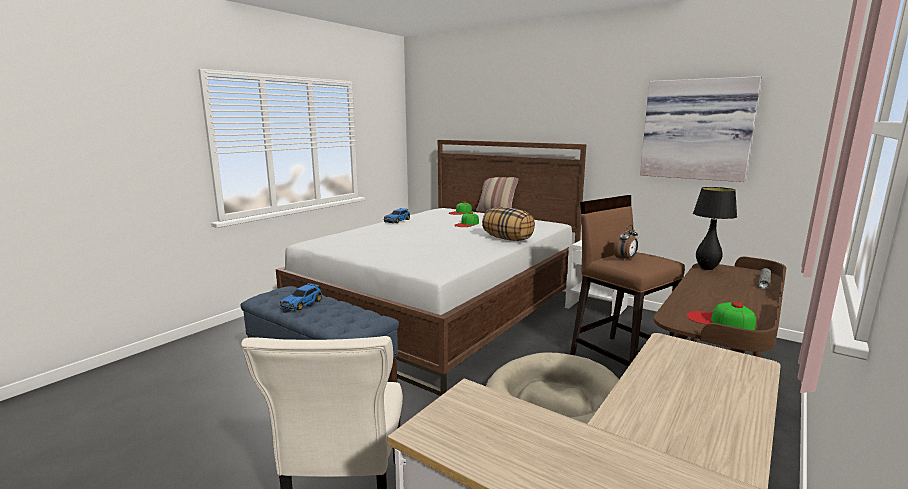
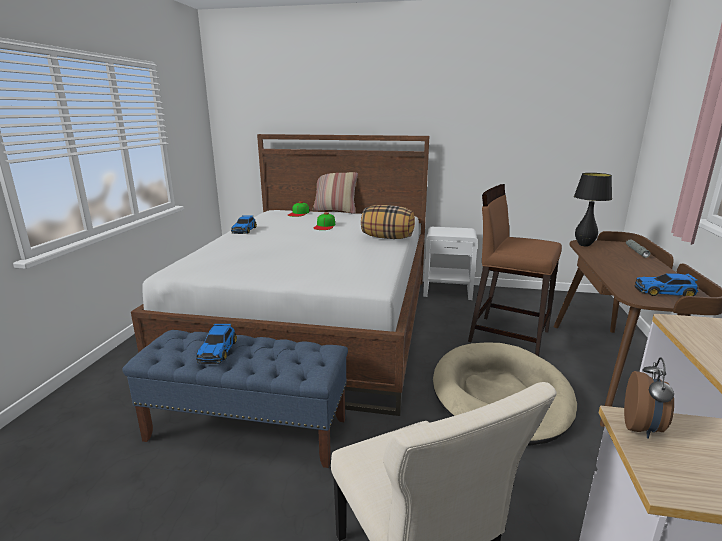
camera: 25 degrees left, 5 degrees up
alarm clock [614,225,638,260] -> alarm clock moved to [624,357,674,439]
picture [640,76,761,182] -> none
cap [686,302,756,330] -> toy car [634,273,699,296]

